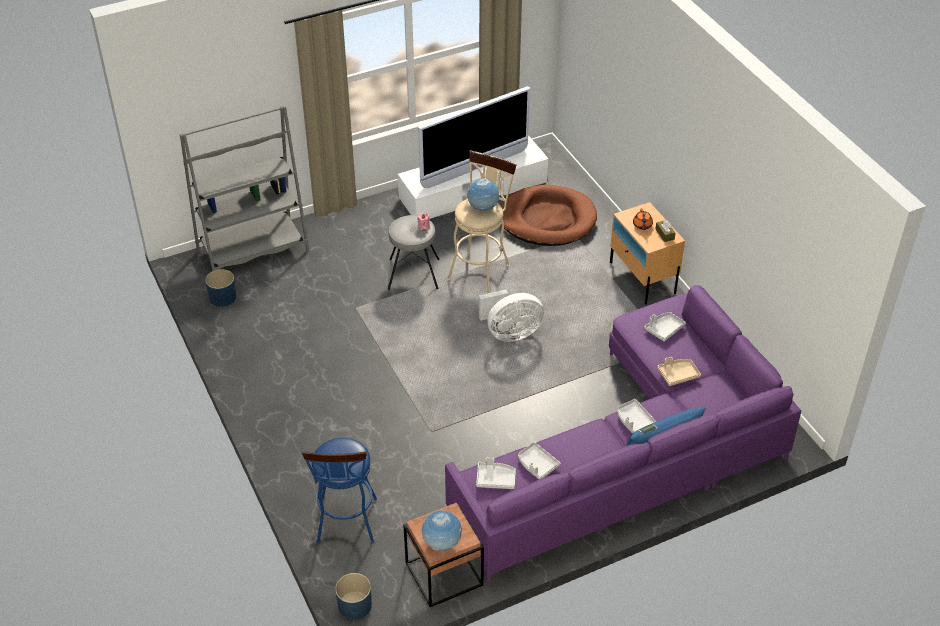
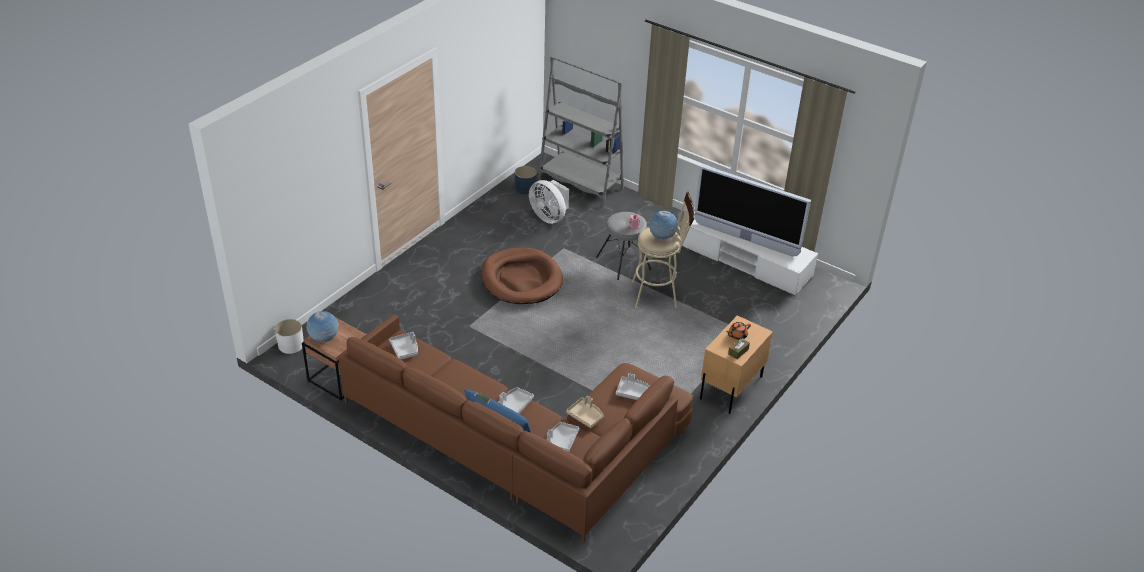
camera: 60 degrees right, 5 degrees down
blue stool [302,438,377,544] -> none
blue planter [335,573,372,620] -> white planter [275,319,304,354]
purple sofa [445,285,801,583] -> brown sofa [338,314,693,543]
white fan [479,290,544,342] -> white fan moved to [529,180,569,224]
brown dog bed [501,185,597,246] -> brown dog bed moved to [481,247,563,304]
grey tray [518,442,560,479] -> grey tray moved to [546,422,579,452]

